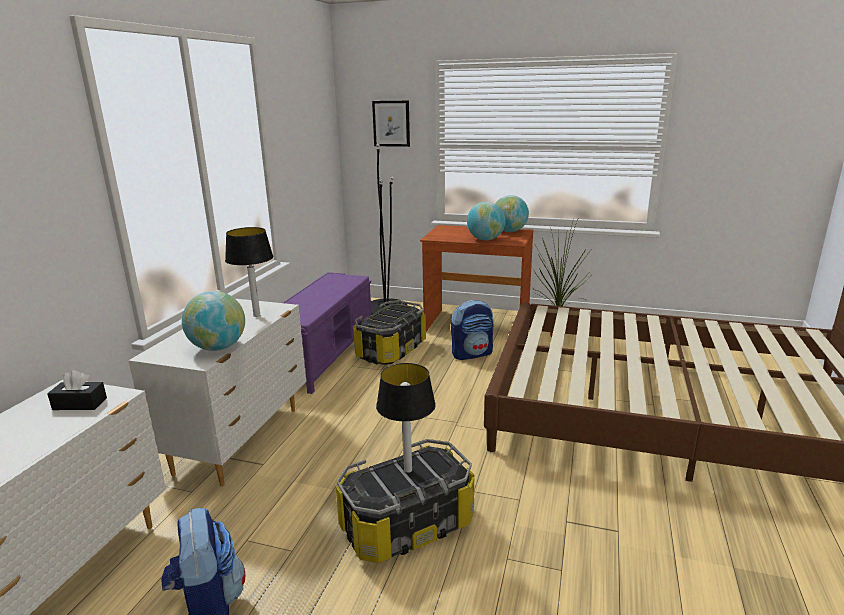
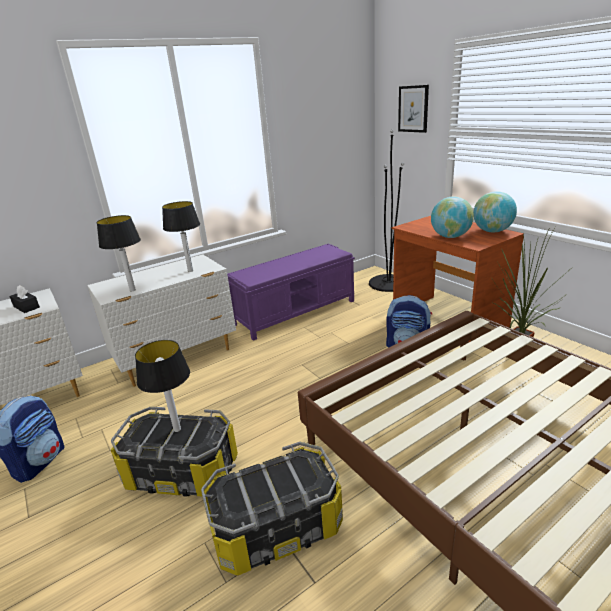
camera: 40 degrees right, 5 degrees up
globe [182,291,245,351] -> table lamp [97,215,141,292]
storage box [353,300,426,365] -> storage box moved to [201,442,343,576]

